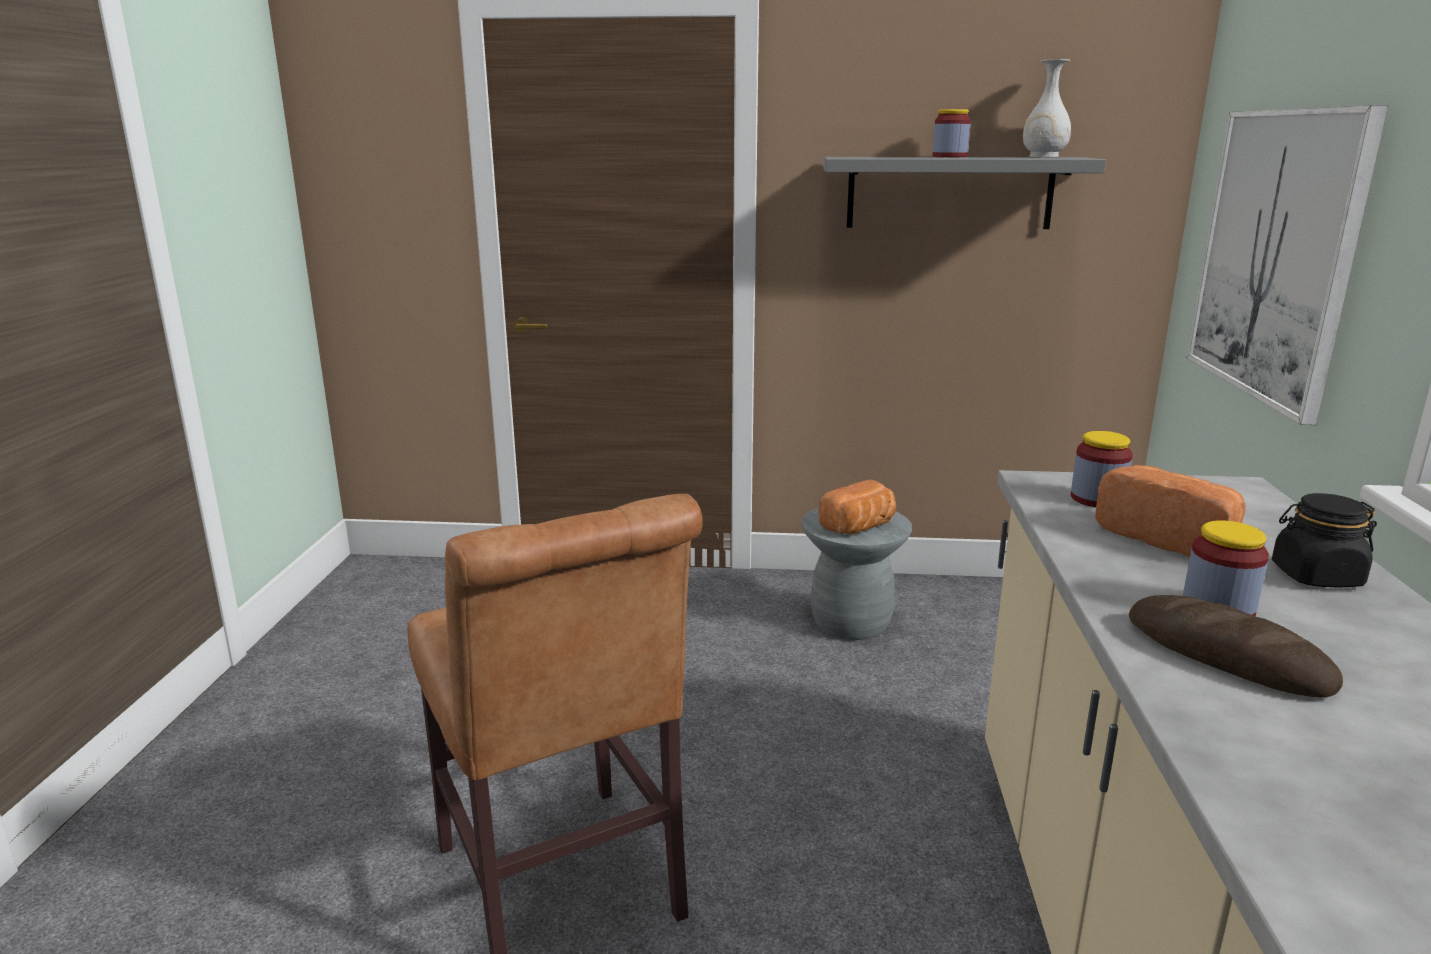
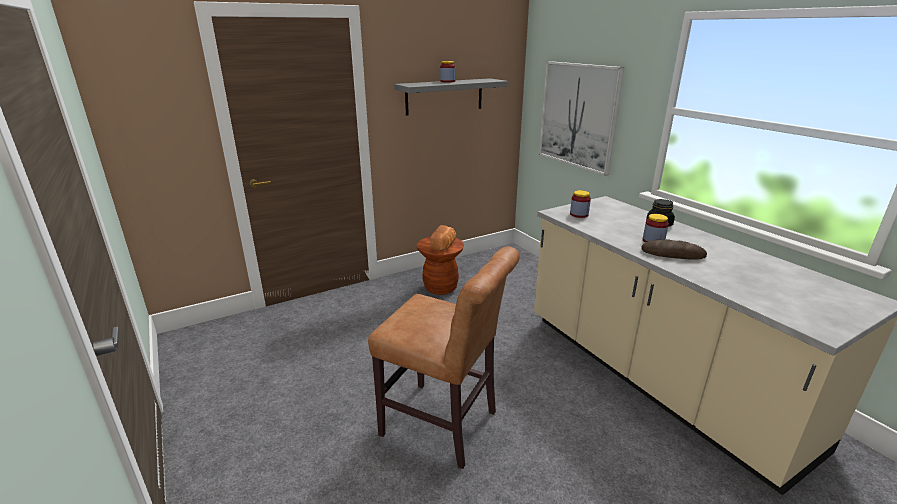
camera: 35 degrees left, 5 degrees up
grey stool [802,507,912,640] -> brown stool [417,236,464,295]
white vase [1023,59,1071,157] -> none
bread [1095,465,1245,557] -> none

